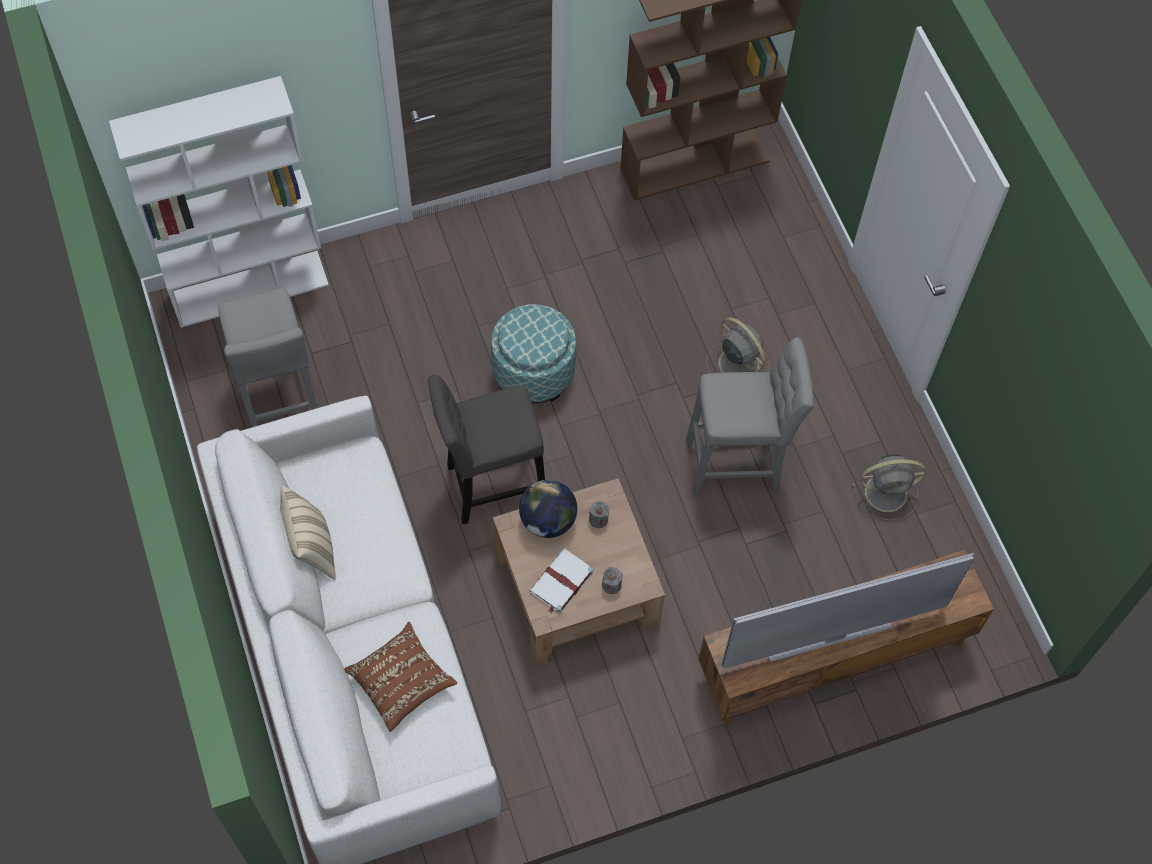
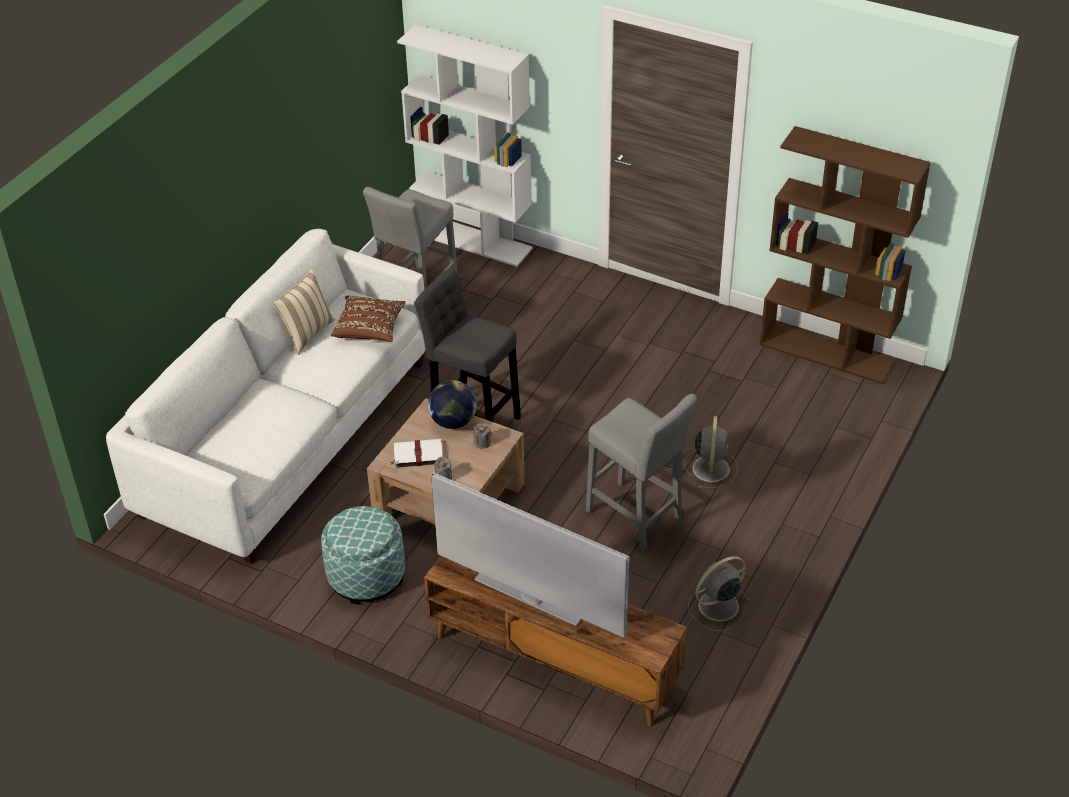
camera: 50 degrees right, 20 degrees down
brown pillow [344,622,457,732] -> brown pillow moved to [331,296,406,342]
ottoman [491,304,576,403] -> ottoman moved to [321,506,405,605]
grey fan [852,454,926,520] -> grey fan turned 105 degrees clockwise [688,556,750,631]

